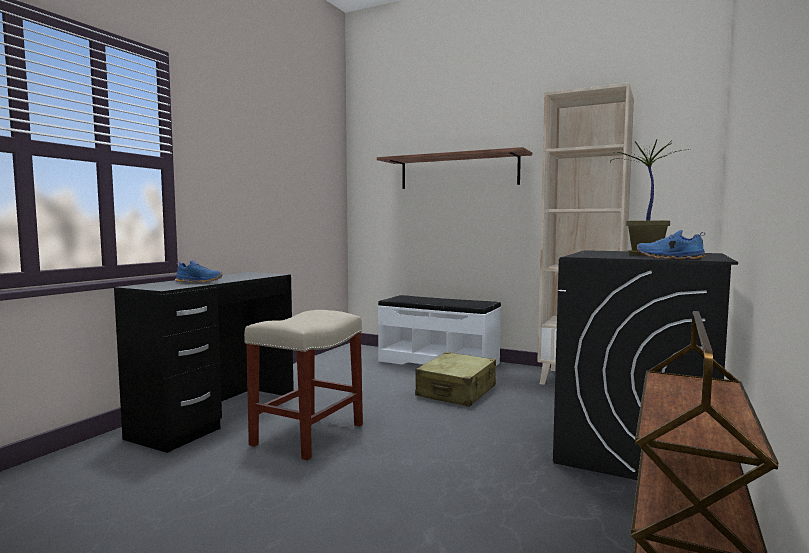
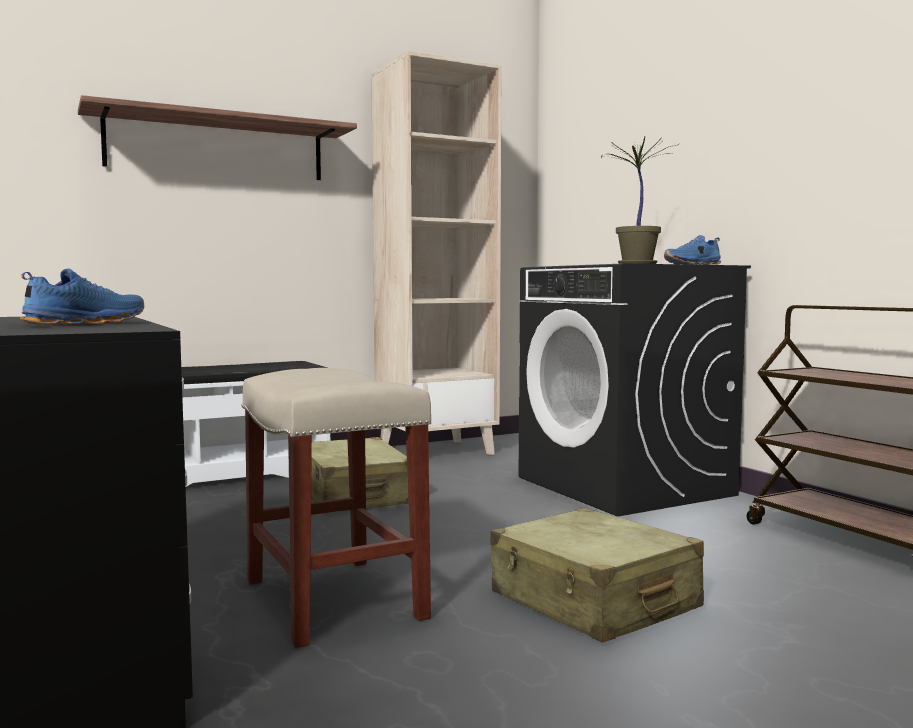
camera: 55 degrees left, 0 degrees up
none -> beige suitcase [490,508,704,643]

